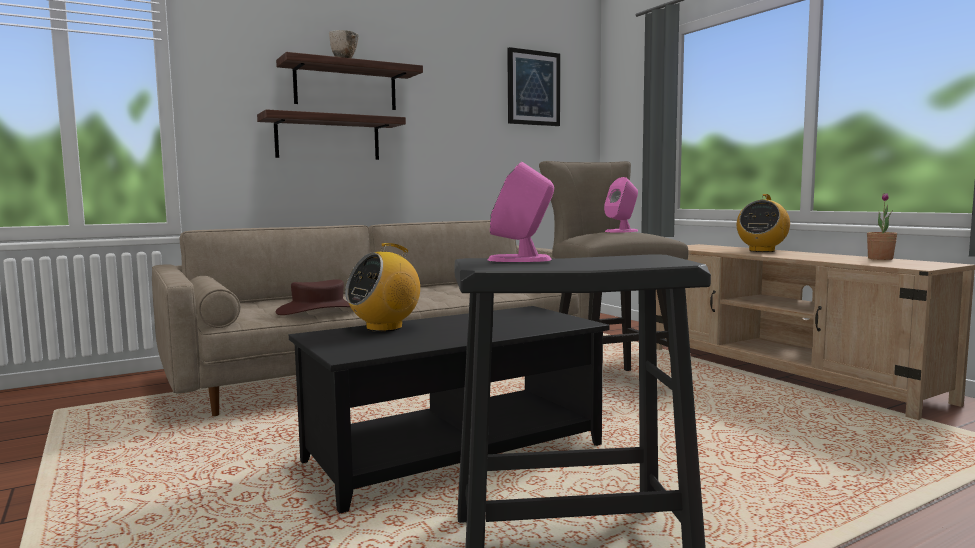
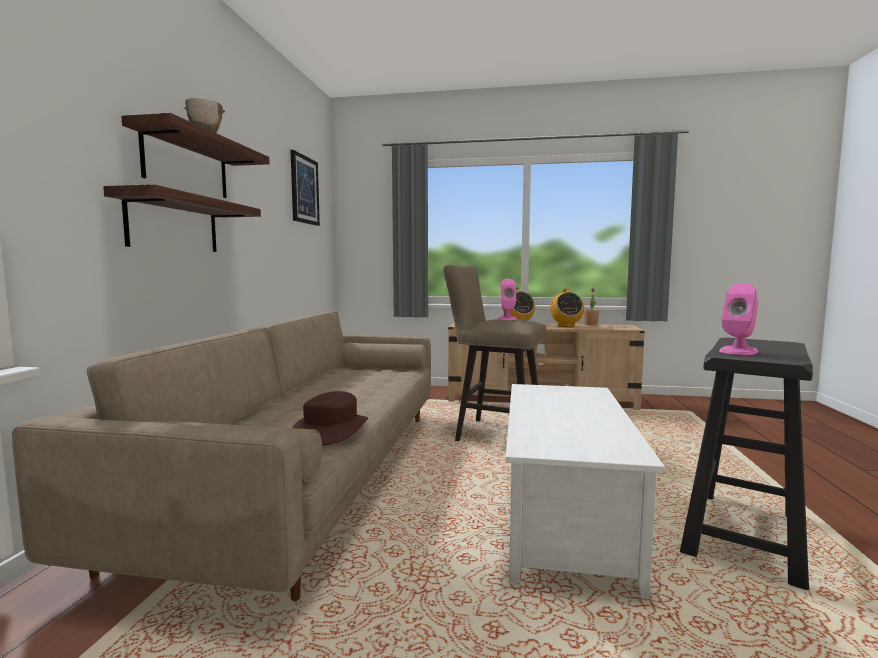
camera: 50 degrees left, 0 degrees up
black coffee table [289,306,610,513] -> white coffee table [506,384,665,599]
radio [345,243,420,332] -> radio moved to [550,288,584,327]

